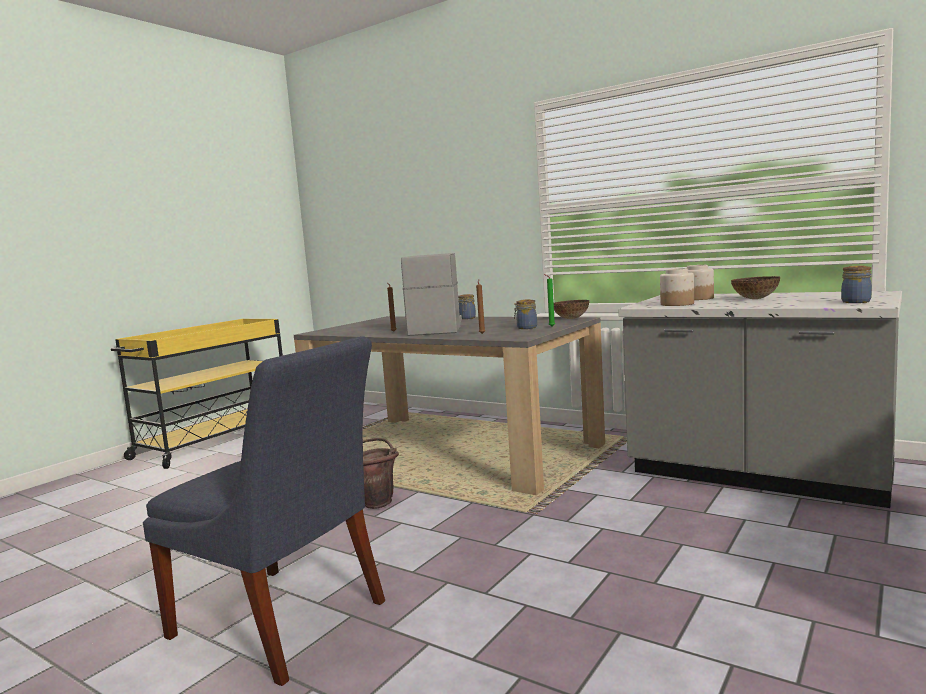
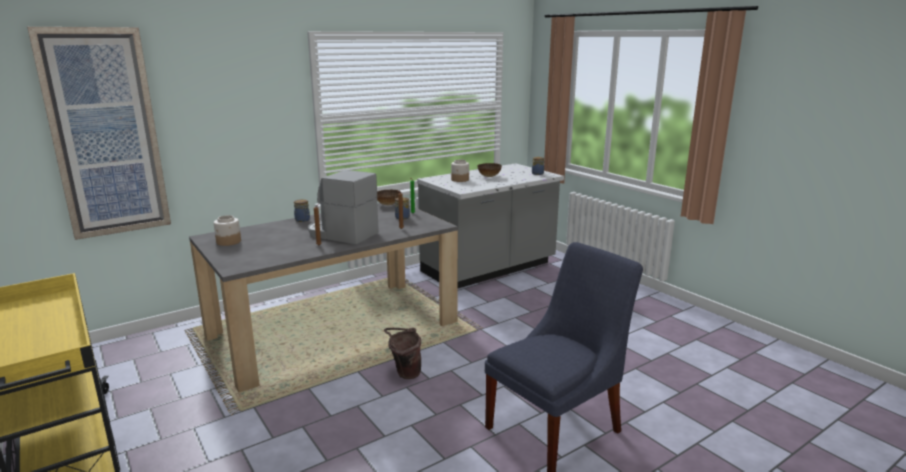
camera: 70 degrees left, 10 degrees up
jar [660,268,694,306] -> jar moved to [214,215,241,246]
none -> picture [27,27,171,240]

